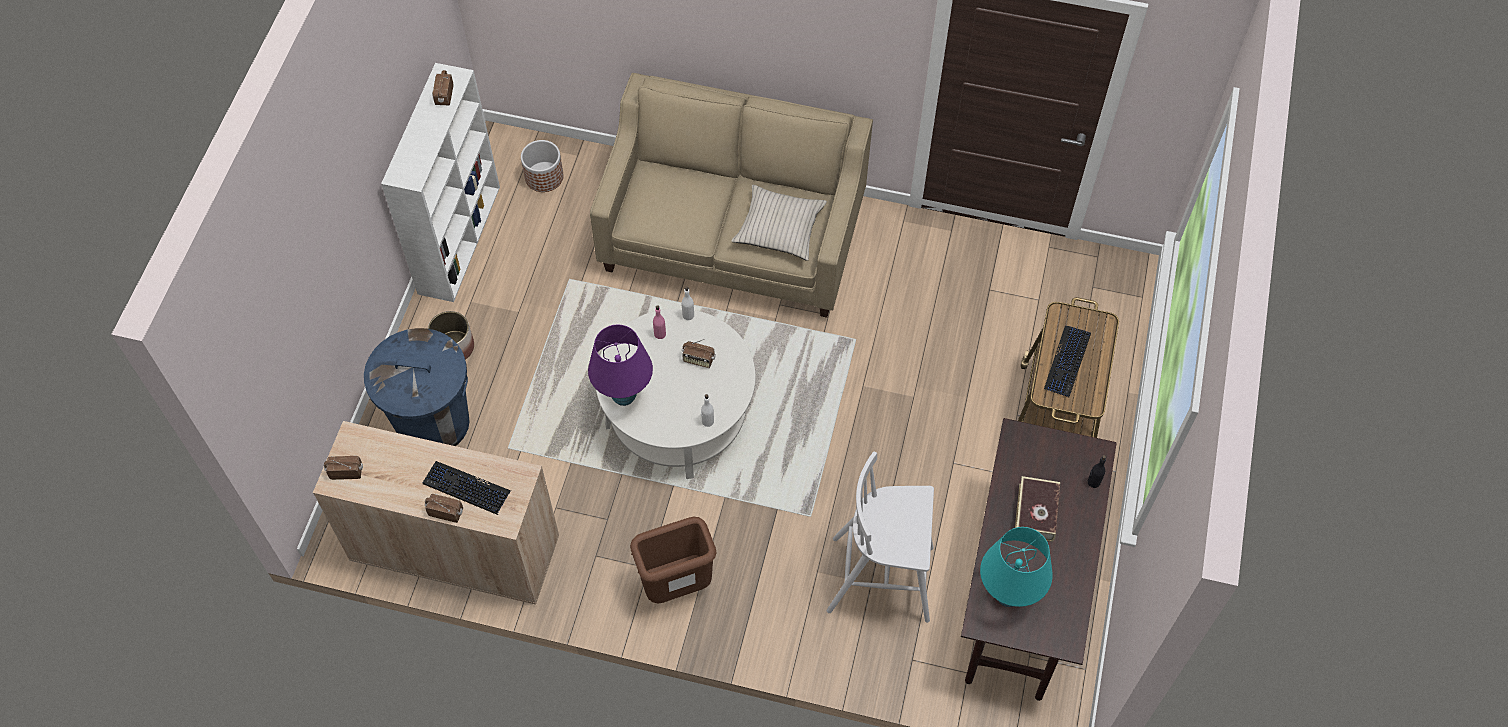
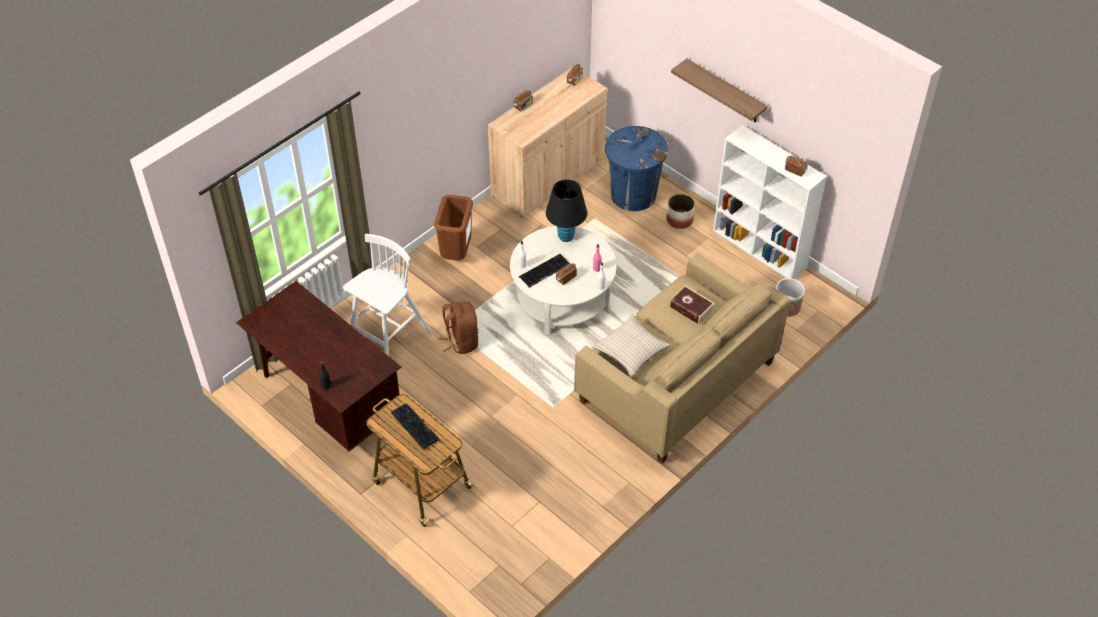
camera: 120 degrees right, 10 degrees down
keyboard [423,461,511,515] -> keyboard moved to [519,254,569,288]
purple table lamp [588,325,653,406] -> black table lamp [546,180,587,242]
turquoise table lamp [980,527,1053,607] -> none
book [1015,476,1060,542] -> book moved to [670,286,715,325]
none -> brown backpack [439,301,478,354]
none -> shelf [671,59,768,123]

